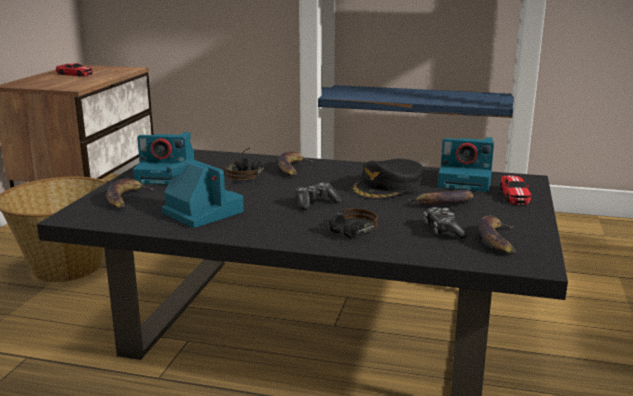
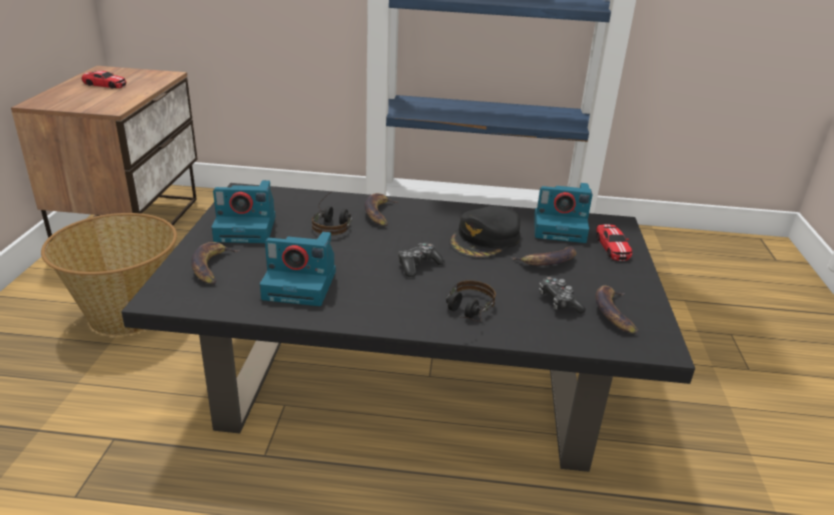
camera: 10 degrees left, 10 degrees up
camera [162,159,244,228] -> camera turned 150 degrees clockwise [260,232,336,306]

